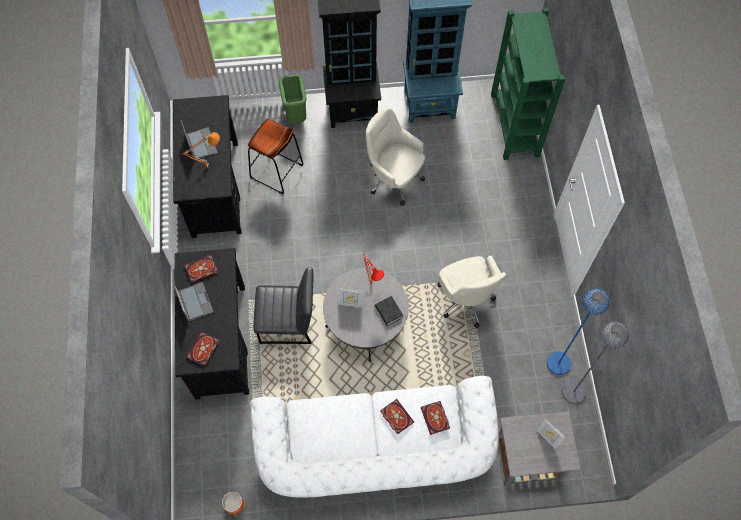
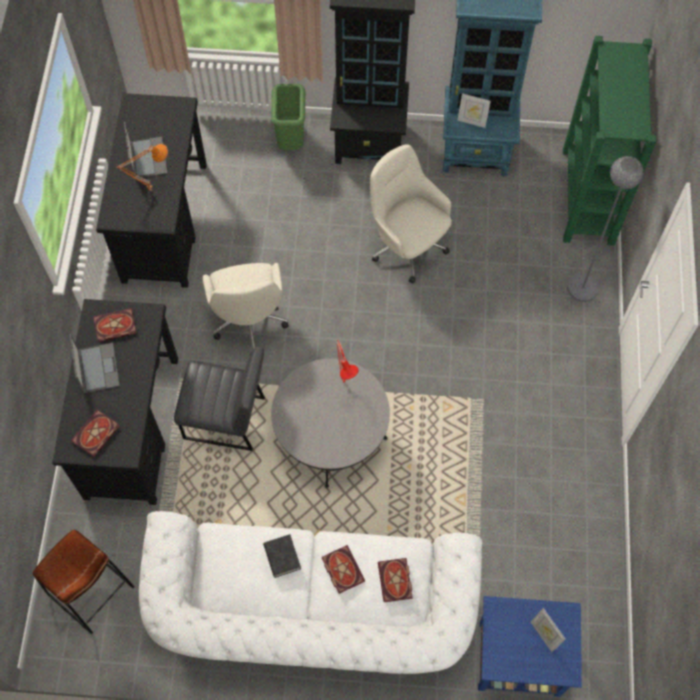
camera: 10 degrees right, 0 degrees up
planter [222,492,246,517] -> none
brown stool [248,119,303,194] -> brown stool moved to [33,530,135,634]
picture frame [339,288,362,307] -> picture frame moved to [457,93,491,128]
black book [375,296,404,326] -> black book moved to [263,534,301,578]
beige office chair [437,256,506,328] -> beige office chair moved to [203,263,288,355]
grey side table [499,411,580,486] -> blue side table [478,596,582,697]
blue floor lamp [547,289,610,375] -> none
grey floor lamp [562,321,629,404] -> grey floor lamp moved to [567,156,644,302]

